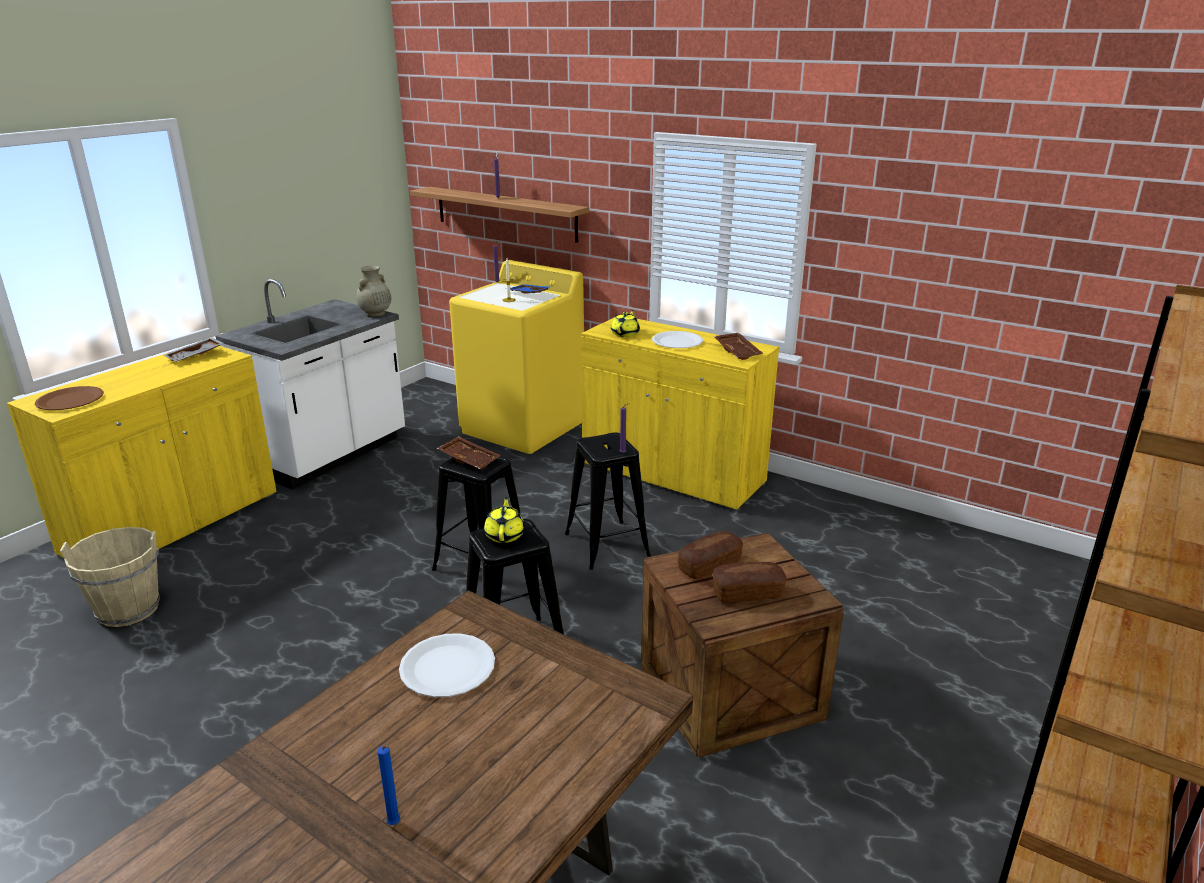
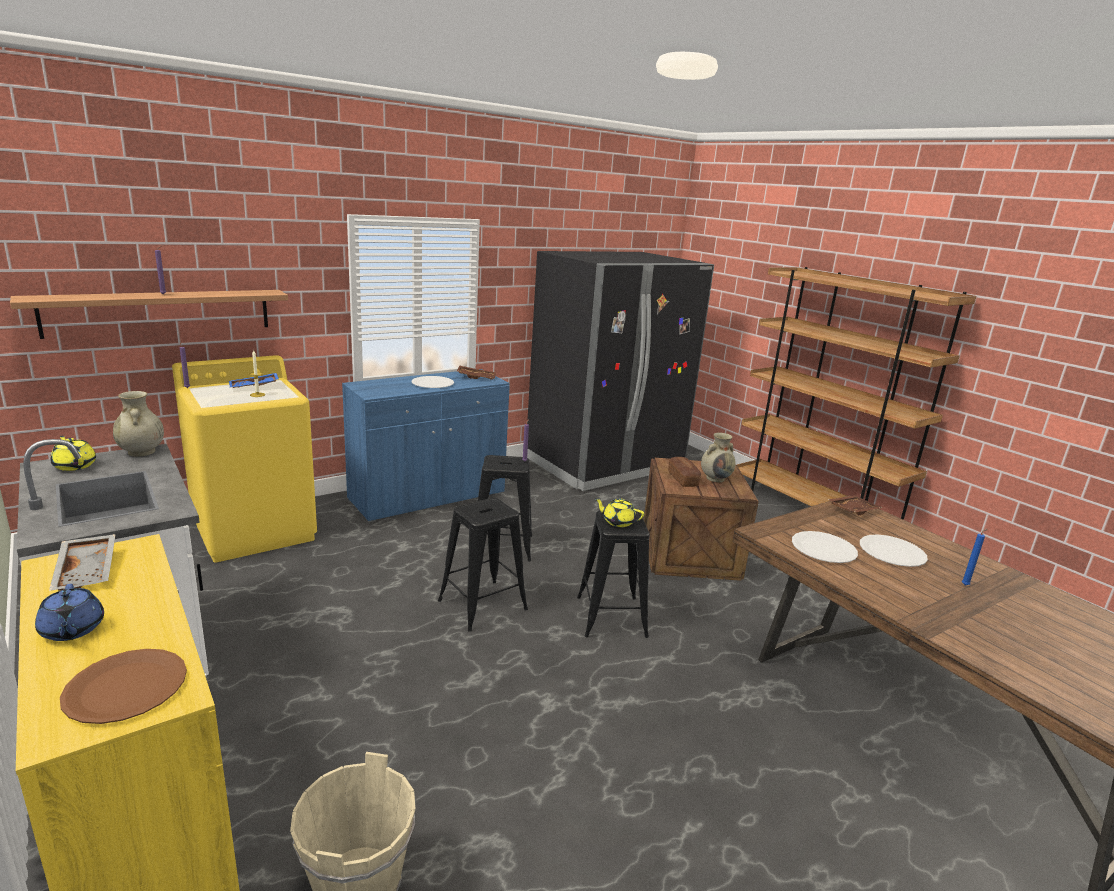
camera: 70 degrees left, 5 degrees down
brown tray [437,436,501,469] -> brown tray moved to [827,495,882,515]
yellow cabinet [581,318,779,511] -> blue cabinet [342,369,510,523]
yellow teapot [611,310,640,337] -> yellow teapot moved to [50,436,96,471]
bread [713,562,786,602] -> beige vase [701,433,735,482]
none -> blue teapot [35,584,104,641]
none -> black fridge [527,251,714,491]
none -> white plate [860,534,928,567]

